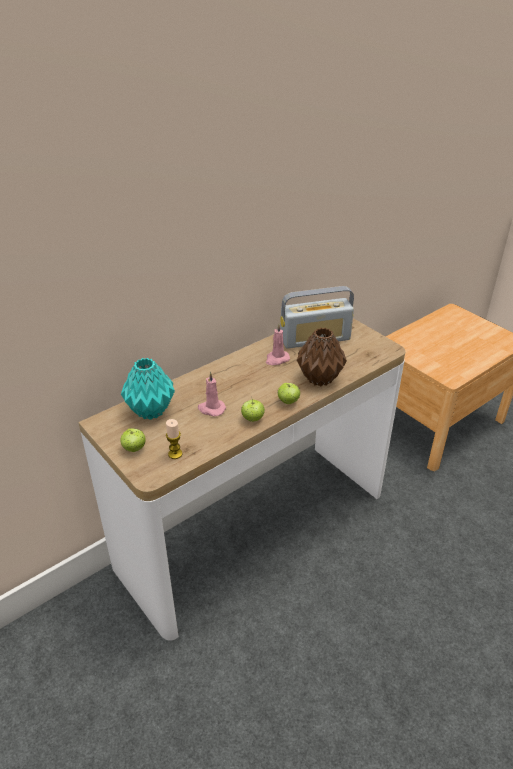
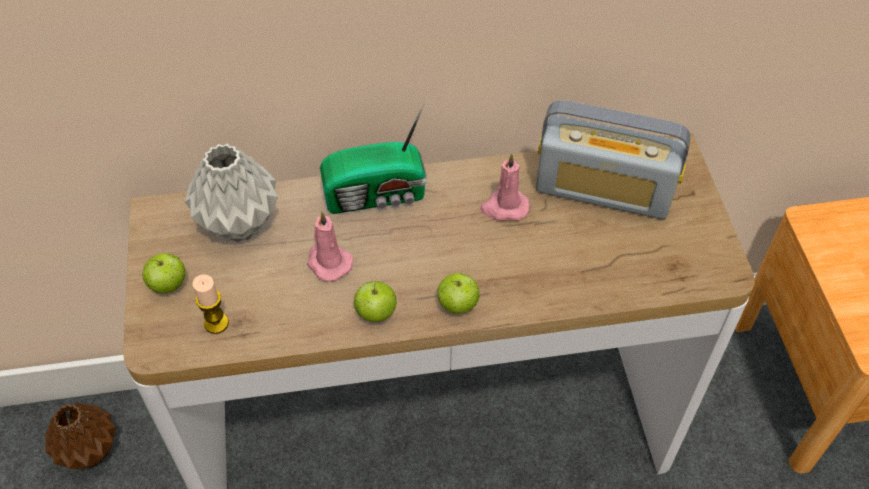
camera: 30 degrees right, 15 degrees up
turquoise vase [121,358,175,420] -> grey vase [185,144,278,243]
brown vase [297,328,347,386] -> brown vase moved to [45,403,116,469]
none -> radio [320,102,427,214]

